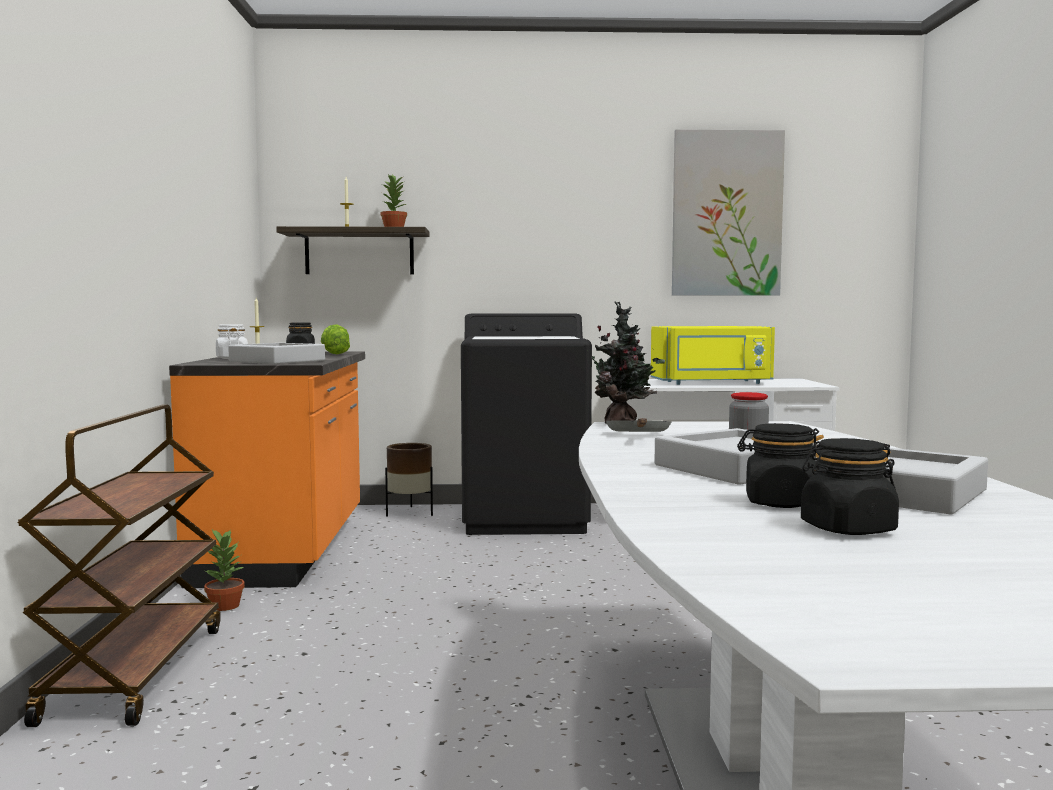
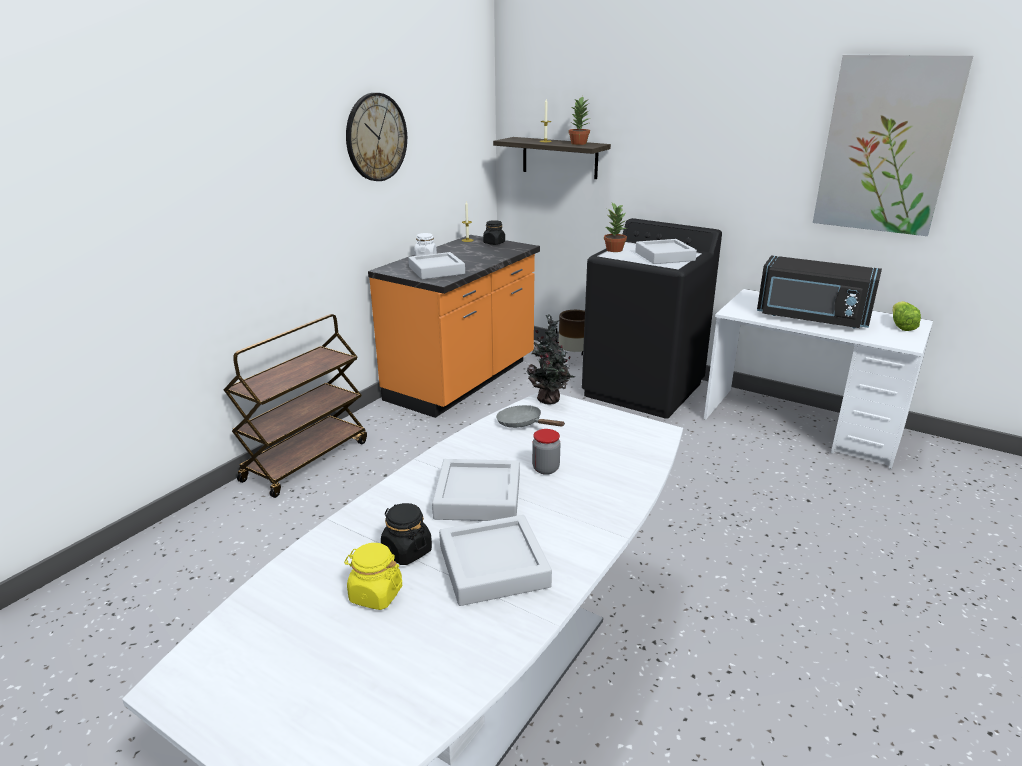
camera: 35 degrees right, 20 degrees up
potted plant [204,529,245,611] -> potted plant moved to [604,203,627,252]
lettuce [321,324,350,354] -> lettuce moved to [892,301,921,331]
grey frying pan [606,418,671,432] -> grey frying pan turned 90 degrees counterclockwise [496,405,564,428]
yellow microwave [651,326,775,385] -> black microwave [757,255,882,328]
black jar [801,438,899,535] -> yellow jar [344,543,402,610]
none -> wall clock [346,93,407,181]
none -> grey tray [635,239,697,264]

